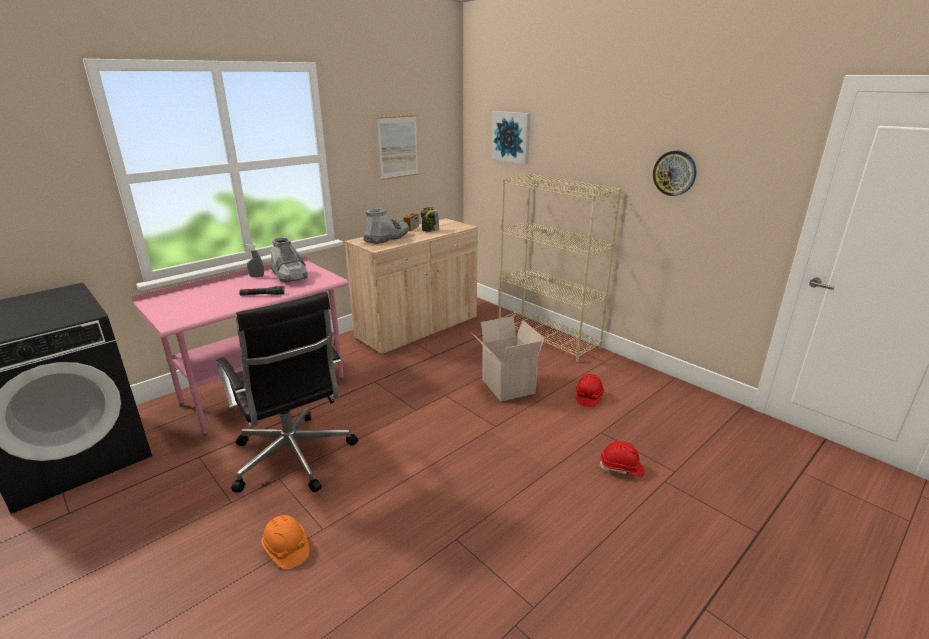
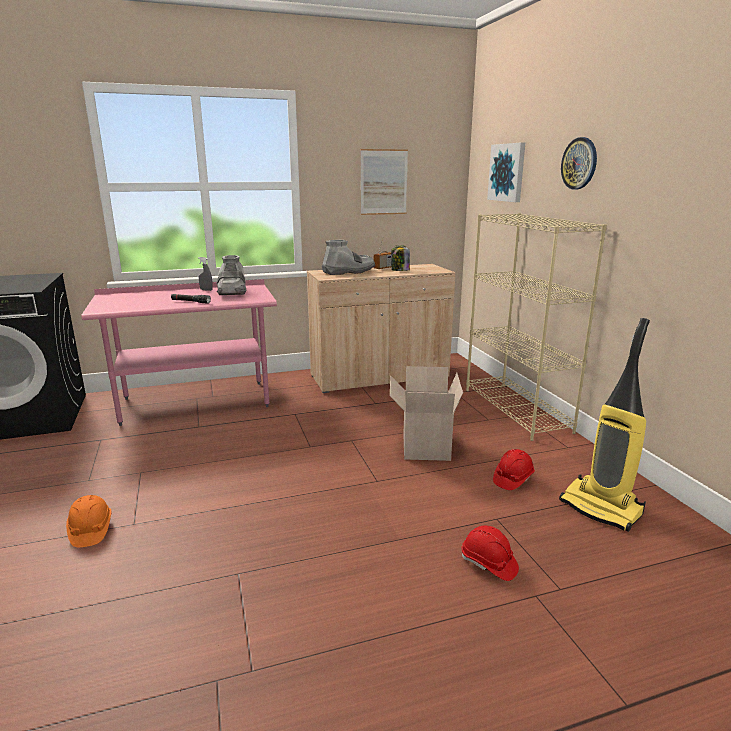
camera: 25 degrees right, 5 degrees down
black office chair [216,292,358,493] -> none
wall clock [653,151,696,196] -> wall clock moved to [561,137,597,189]
none -> vacuum cleaner [559,318,650,532]

